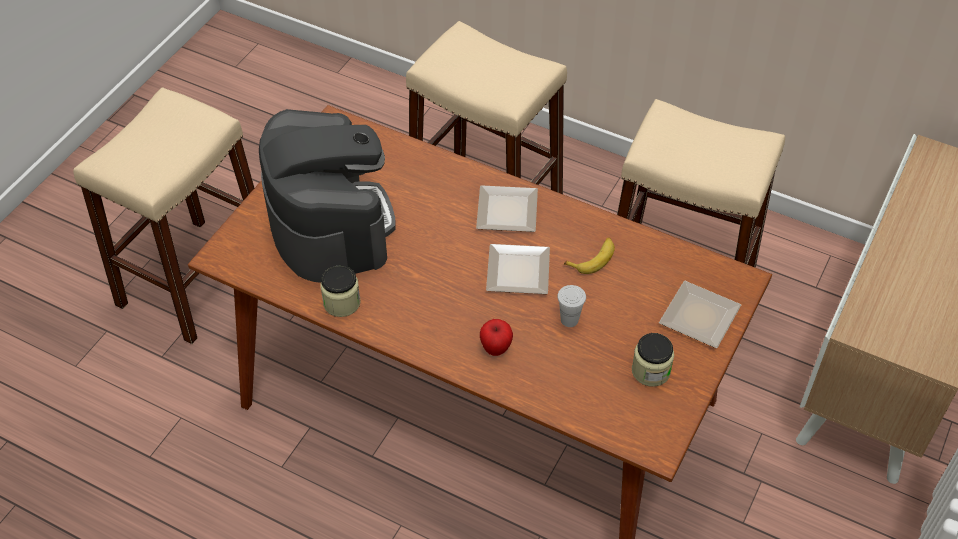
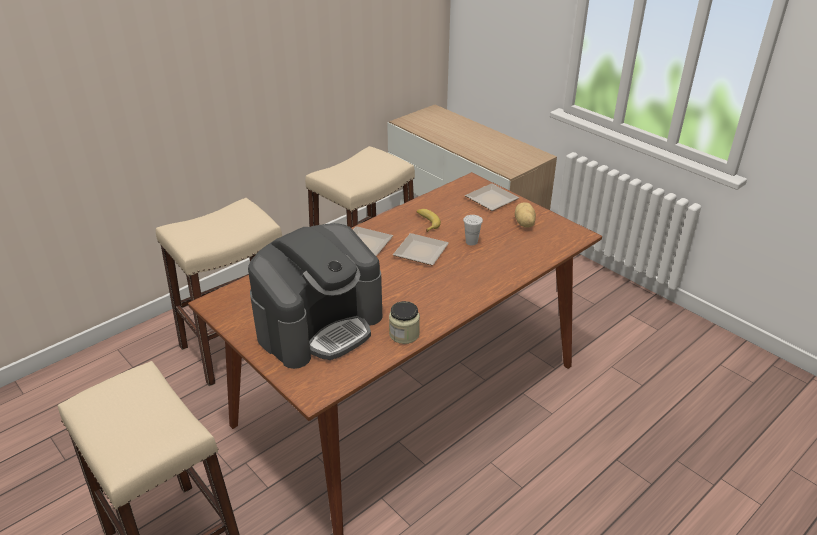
camera: 70 degrees left, 15 degrees down
coffee machine [259,109,396,283] -> coffee machine turned 135 degrees clockwise [248,223,382,369]
apple [480,319,513,356] -> none
jar [632,333,674,387] -> potato [515,203,536,228]

